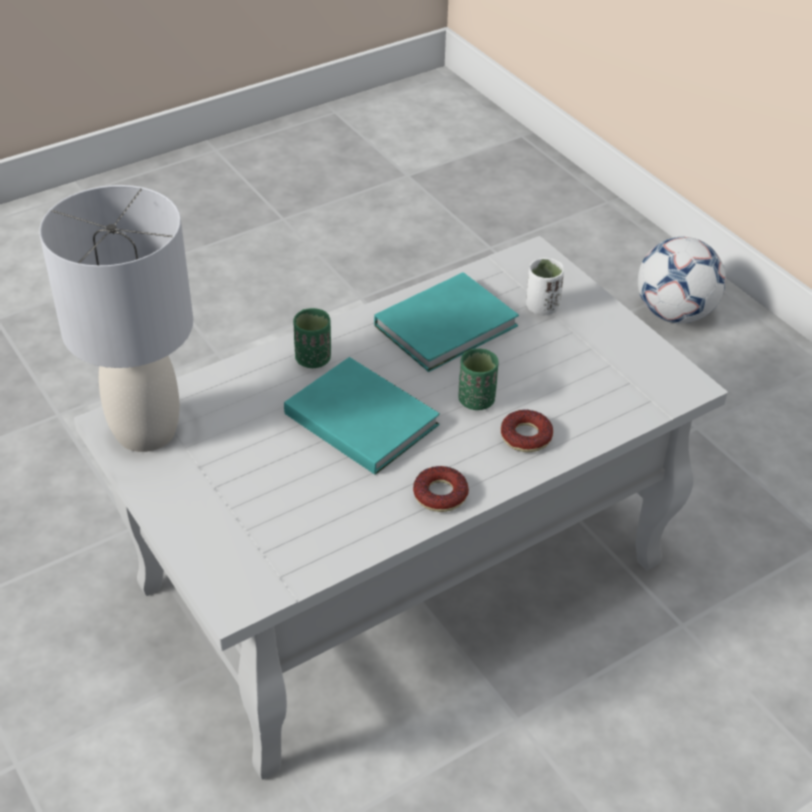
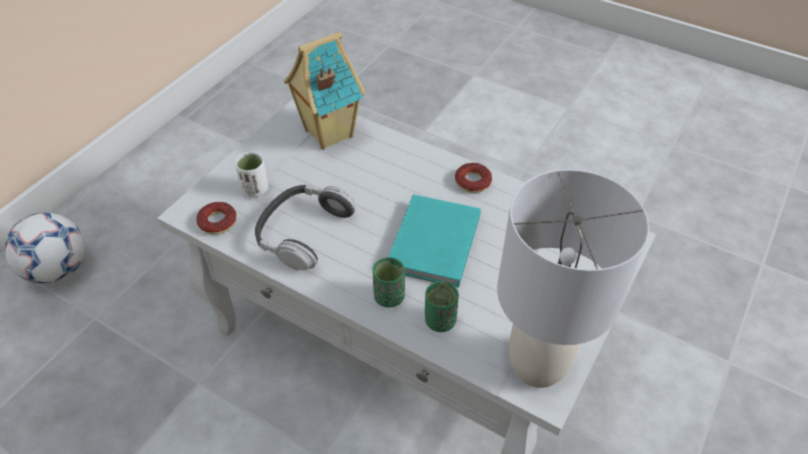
camera: 115 degrees left, 5 degrees up
turquoise book [374,272,519,372] -> headphones [255,184,356,271]
green cup [458,348,499,410] -> green cup moved to [425,281,459,332]
donut [501,410,553,452] -> donut moved to [196,202,236,234]
none -> toy house [284,32,366,150]

